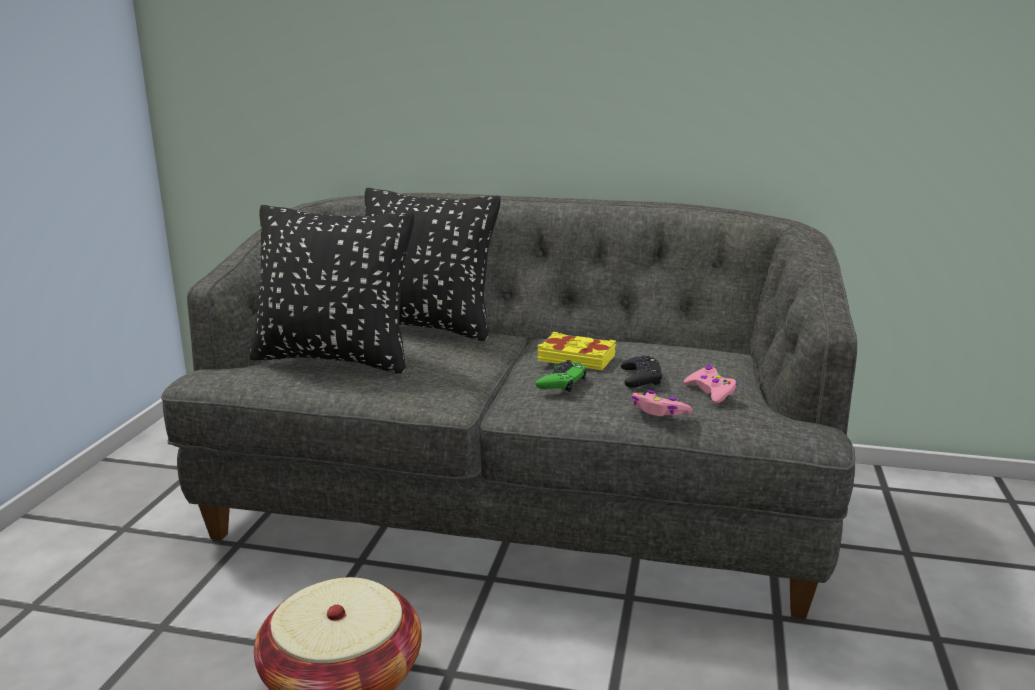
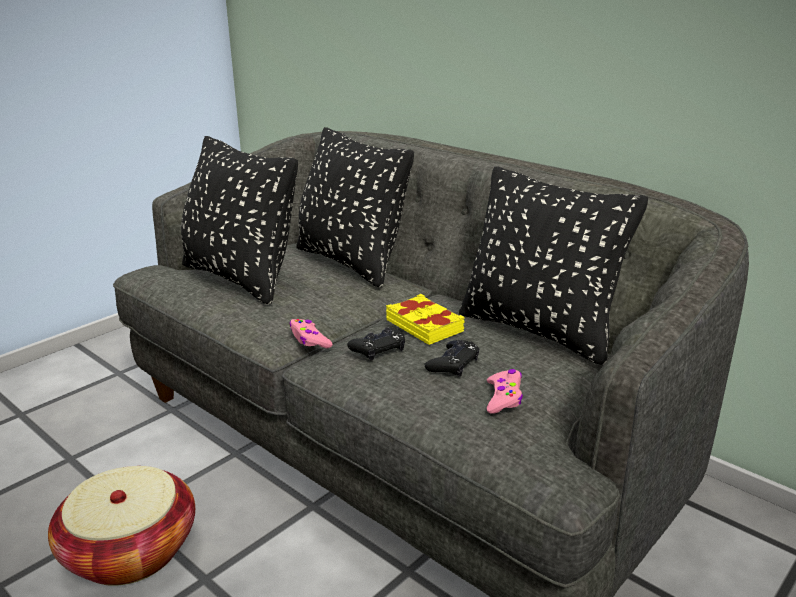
camera: 30 degrees right, 5 degrees up
green game controller [535,360,587,392] -> black game controller [347,328,405,360]
pink game controller [631,390,693,416] -> pink game controller moved to [290,319,333,348]
none -> black pillow [459,166,648,365]

